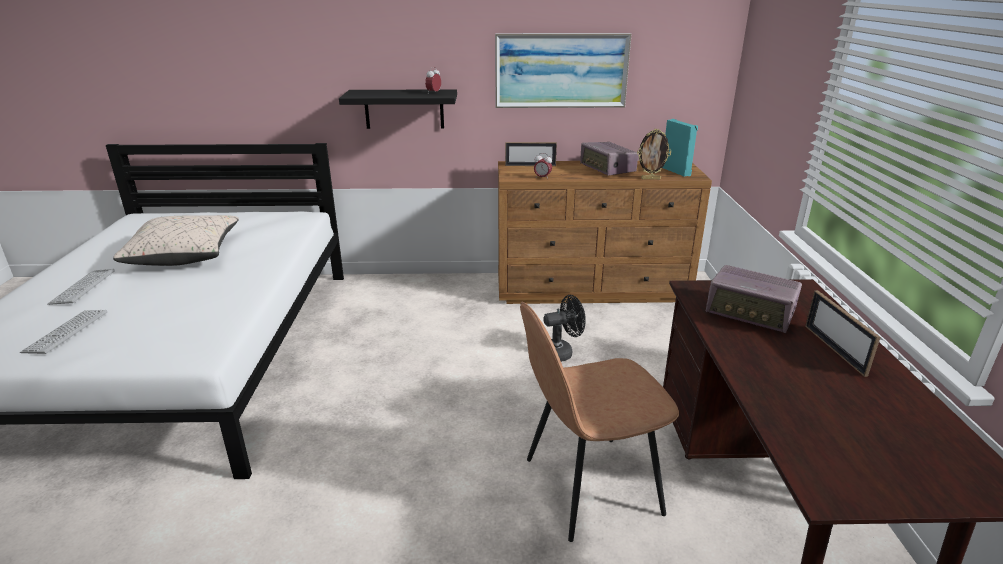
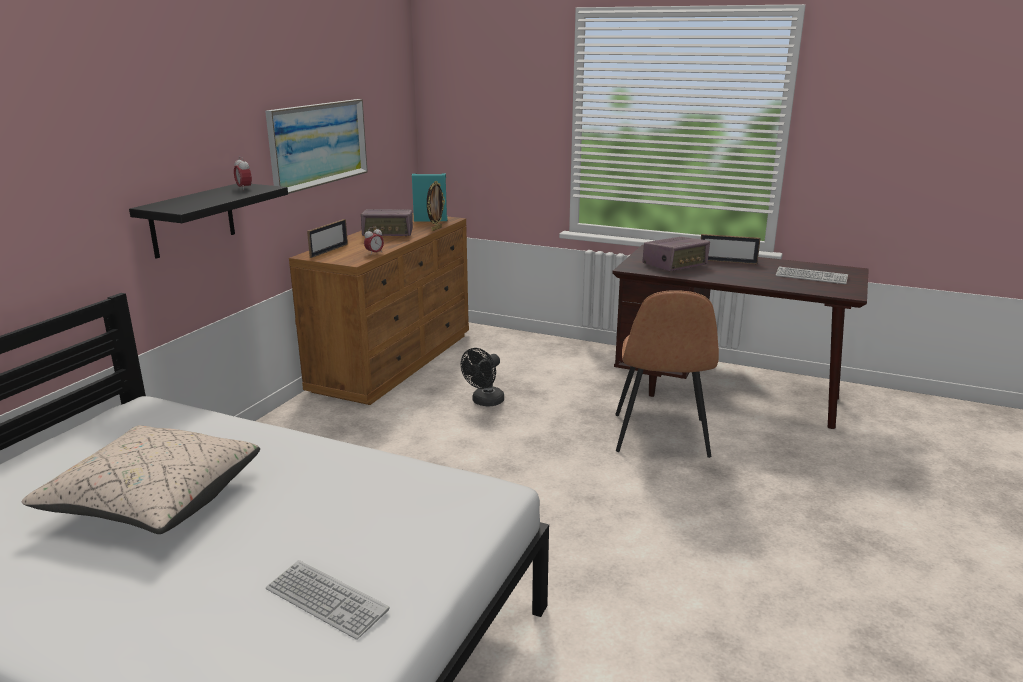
camera: 65 degrees left, 5 degrees down
keyboard [48,269,115,305] -> keyboard moved to [776,267,848,284]
black fan [543,295,586,362] -> black fan turned 150 degrees counterclockwise [461,348,504,407]

